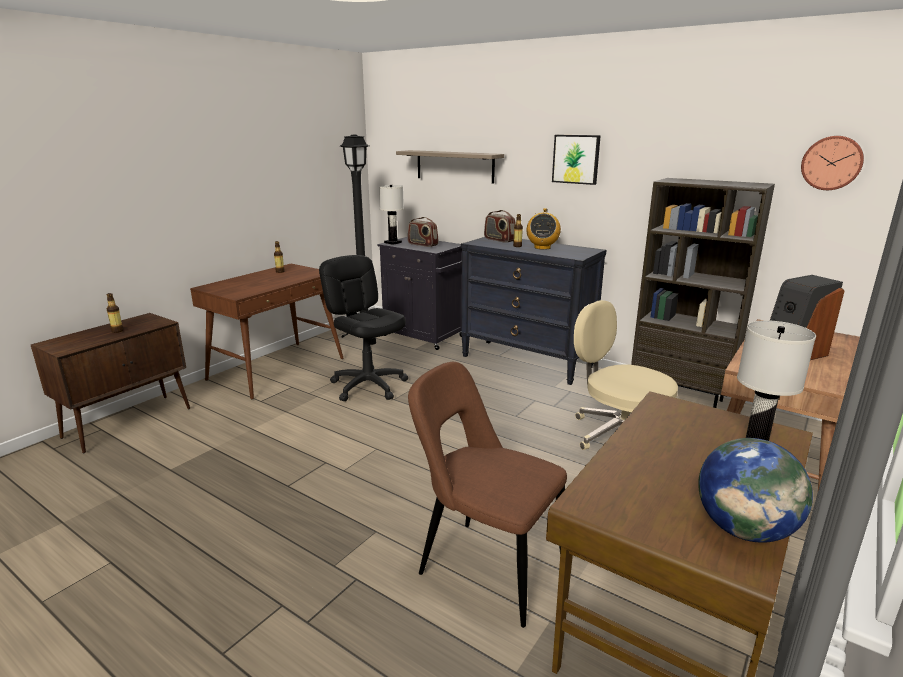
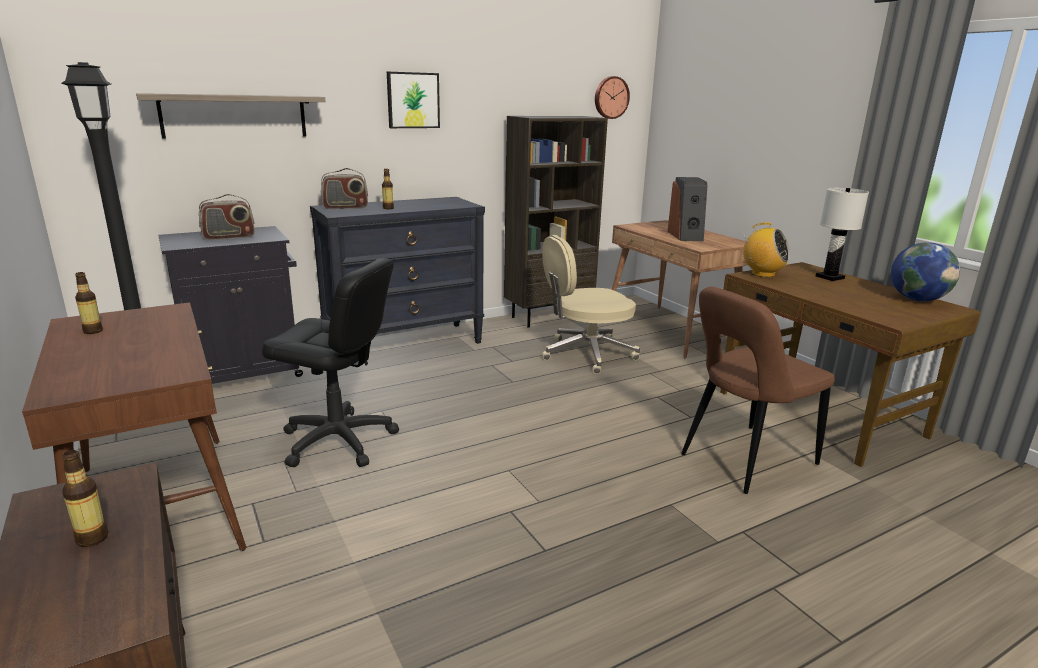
camera: 65 degrees left, 0 degrees up
black office chair [319,255,408,401] -> black office chair turned 150 degrees counterclockwise [262,258,399,467]
white table lamp [379,185,404,245] -> none
radio [527,208,561,250] -> radio moved to [742,222,790,277]

